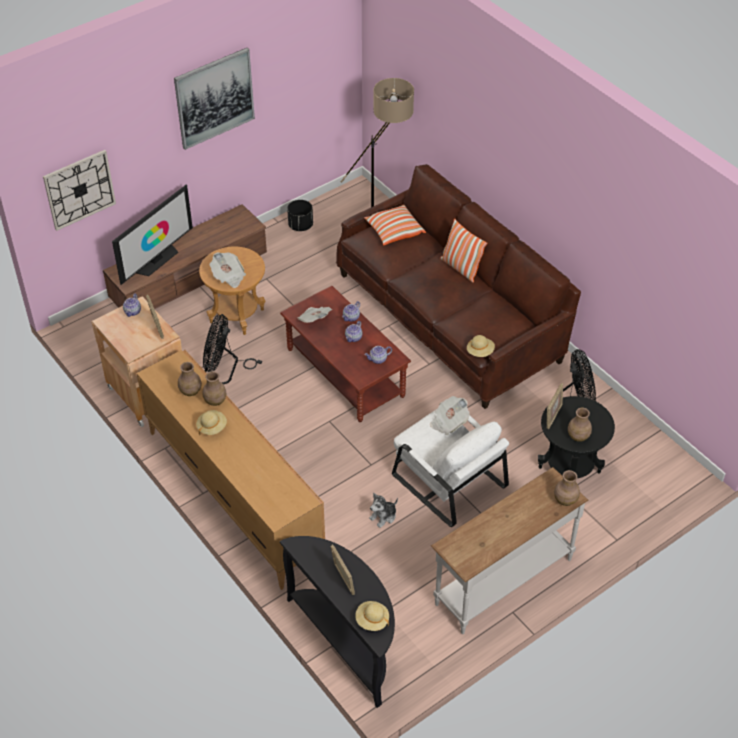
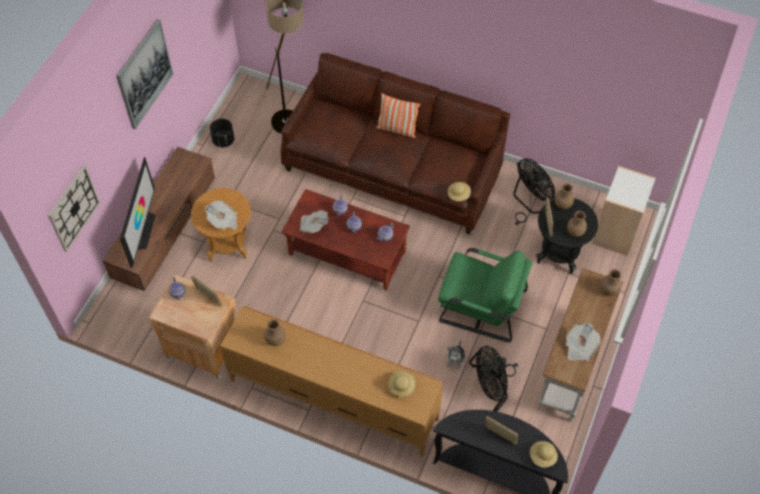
camera: 30 degrees left, 10 degrees up
beige hat [196,410,227,435] -> beige hat moved to [388,371,415,399]
brown vase [202,371,227,406] -> brown vase moved to [554,183,574,209]
black fan [203,314,262,384] -> black fan moved to [469,346,518,412]
pillow [364,205,426,245] -> none
white armchair [392,409,509,527] -> green armchair [438,248,533,342]
newspaper [430,396,470,435] -> newspaper moved to [565,323,601,361]
none -> white bookcase [592,166,656,256]

